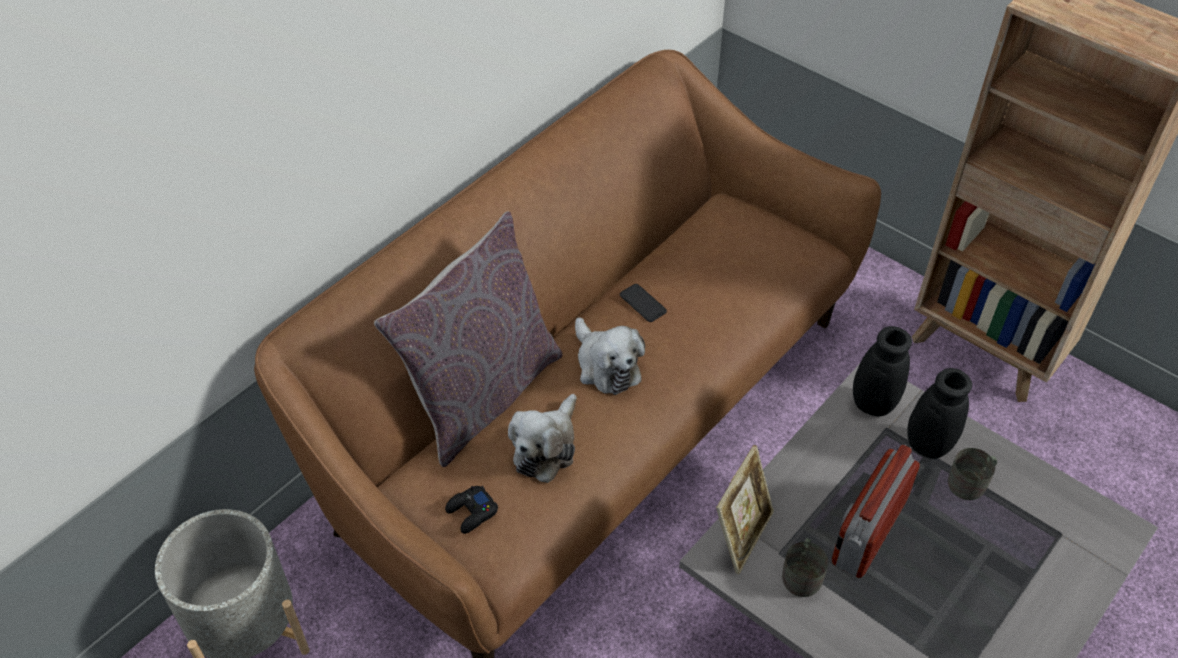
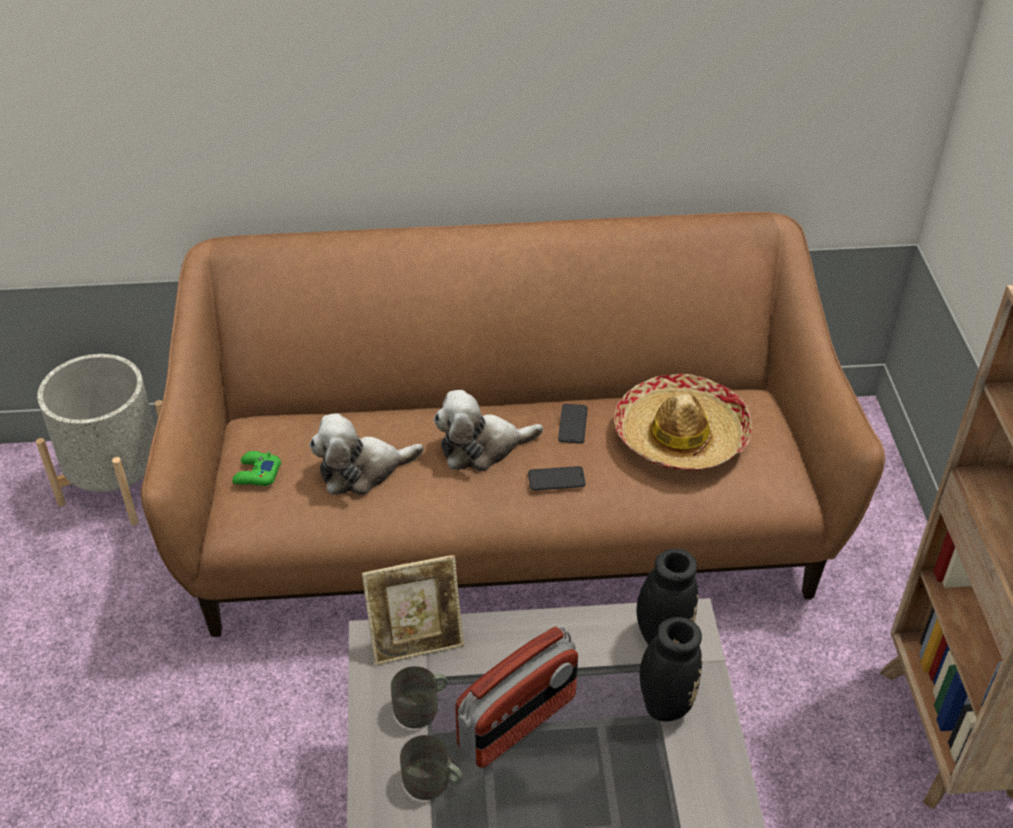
camera: 45 degrees right, 5 degrees down
grey pillow [374,211,563,467] -> none
black game controller [445,486,498,534] -> green game controller [232,451,281,486]
plush toy [575,317,645,395] -> plush toy turned 60 degrees clockwise [434,390,543,471]
radio [832,444,920,578] -> radio turned 150 degrees clockwise [455,627,578,768]
grey mug [948,448,997,500] -> grey mug moved to [400,735,463,800]
none -> phone [528,466,586,491]
none -> hat [614,374,752,471]

